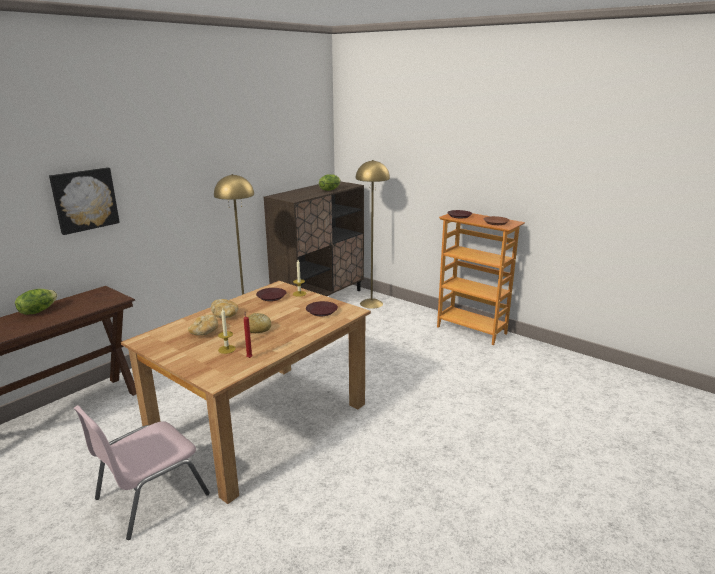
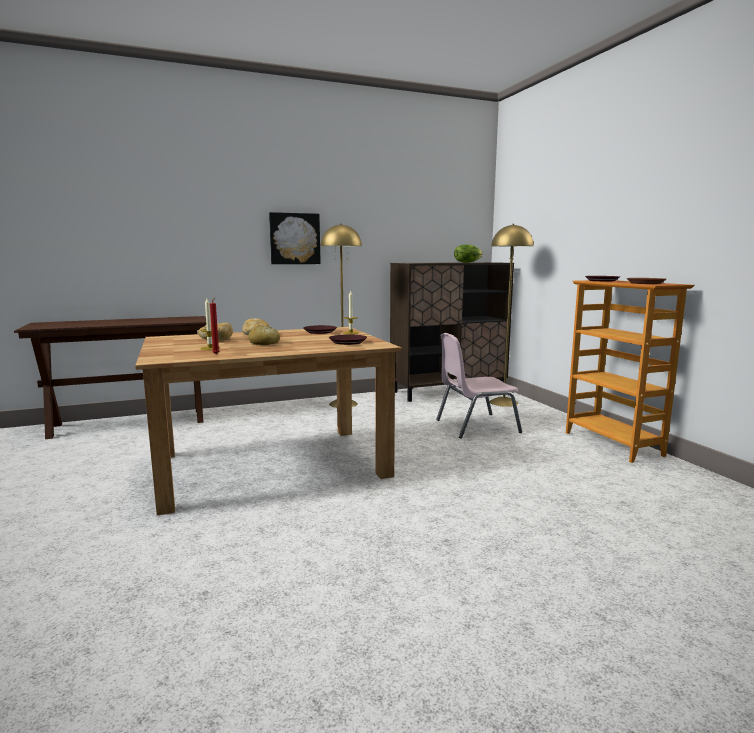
camera: 30 degrees right, 10 degrees down
lettuce [15,289,57,315] -> none
picture [49,167,120,235] -> picture moved to [269,212,321,264]
pink chair [73,405,210,540] -> pink chair moved to [436,333,522,439]

